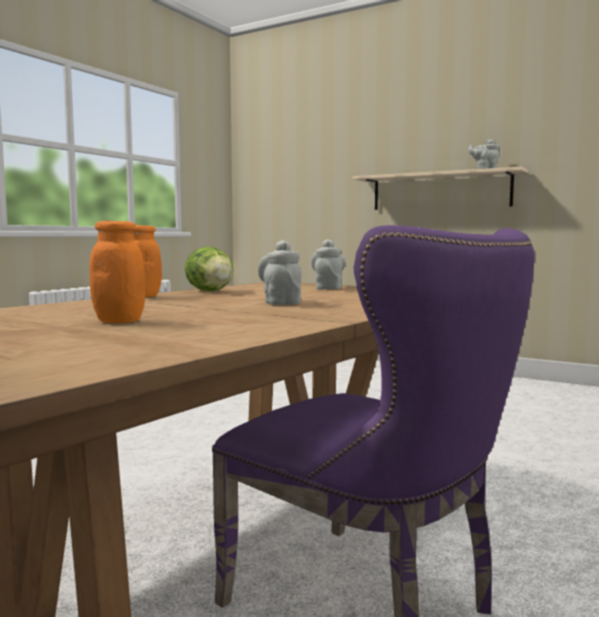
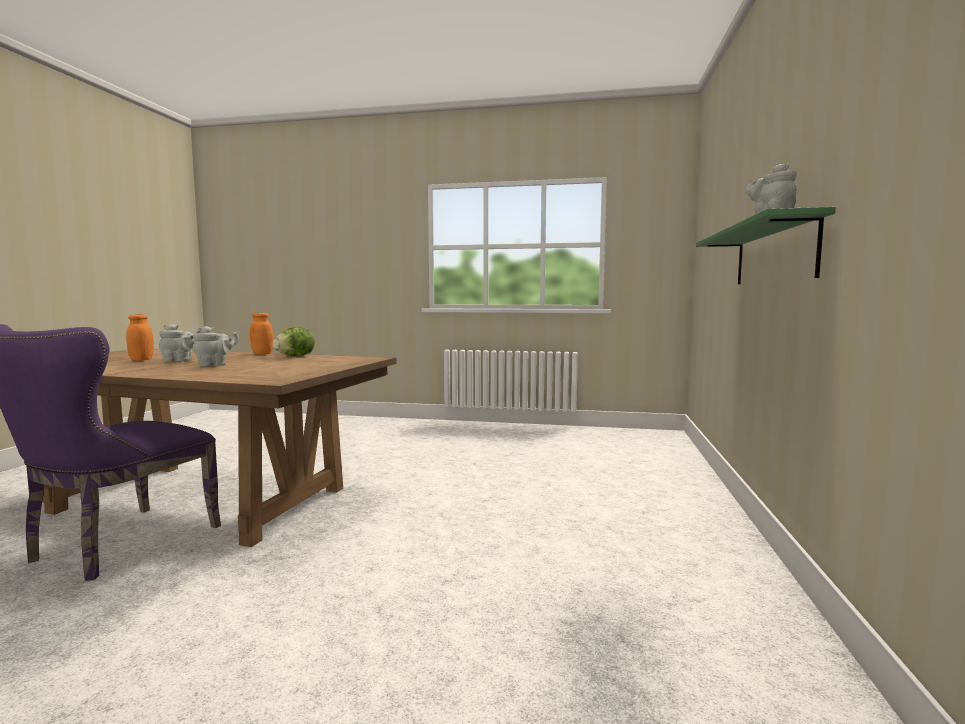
camera: 70 degrees right, 0 degrees up
grey teapot [311,239,345,290] -> grey teapot moved to [159,324,201,362]
beige shelf [353,167,528,210] -> green shelf [696,207,836,284]

